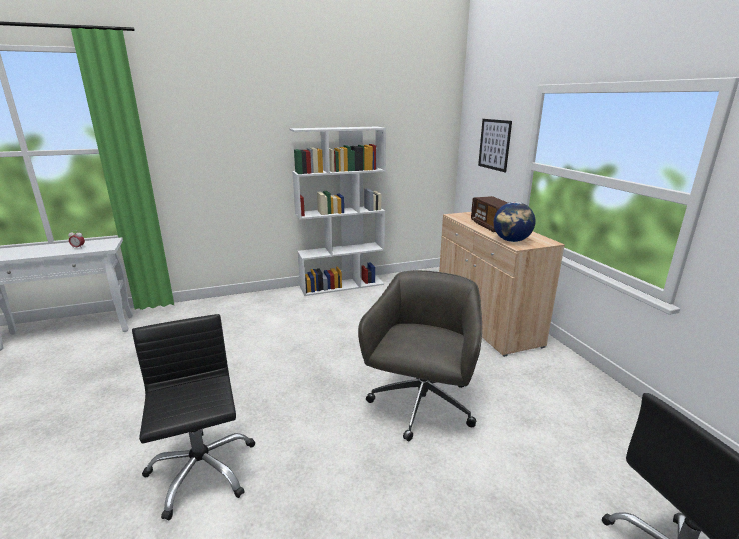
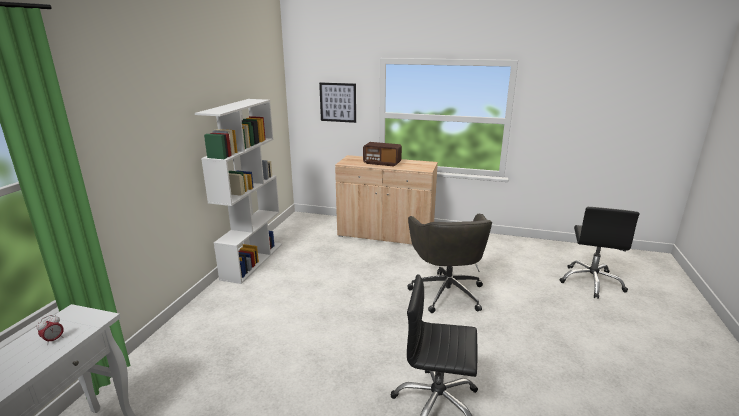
camera: 55 degrees left, 0 degrees up
grey office chair [358,270,482,442] -> grey office chair turned 150 degrees counterclockwise [407,214,492,313]
globe [494,202,536,242] -> none

